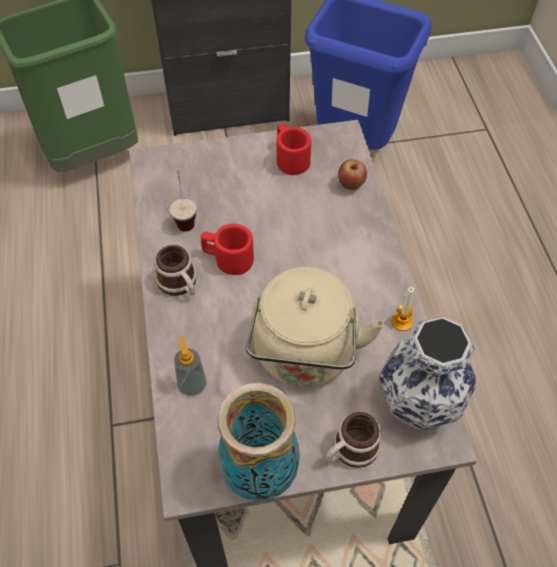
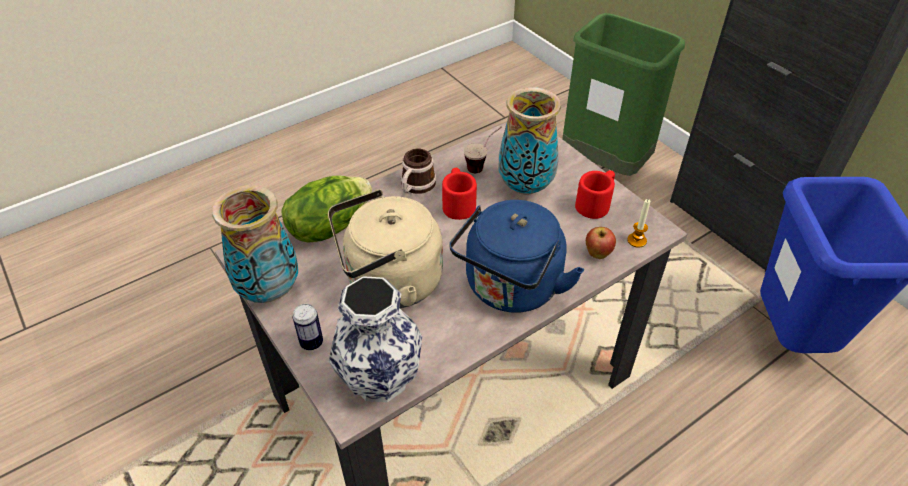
camera: 65 degrees right, 10 degrees down
soap dispenser [174,335,206,396] -> lettuce [281,175,372,243]
mug [326,412,381,468] -> can [293,304,323,350]
candle [392,287,414,331] -> candle moved to [627,199,650,248]
none -> blue kettle [449,200,584,313]
none -> vase [499,87,561,195]

